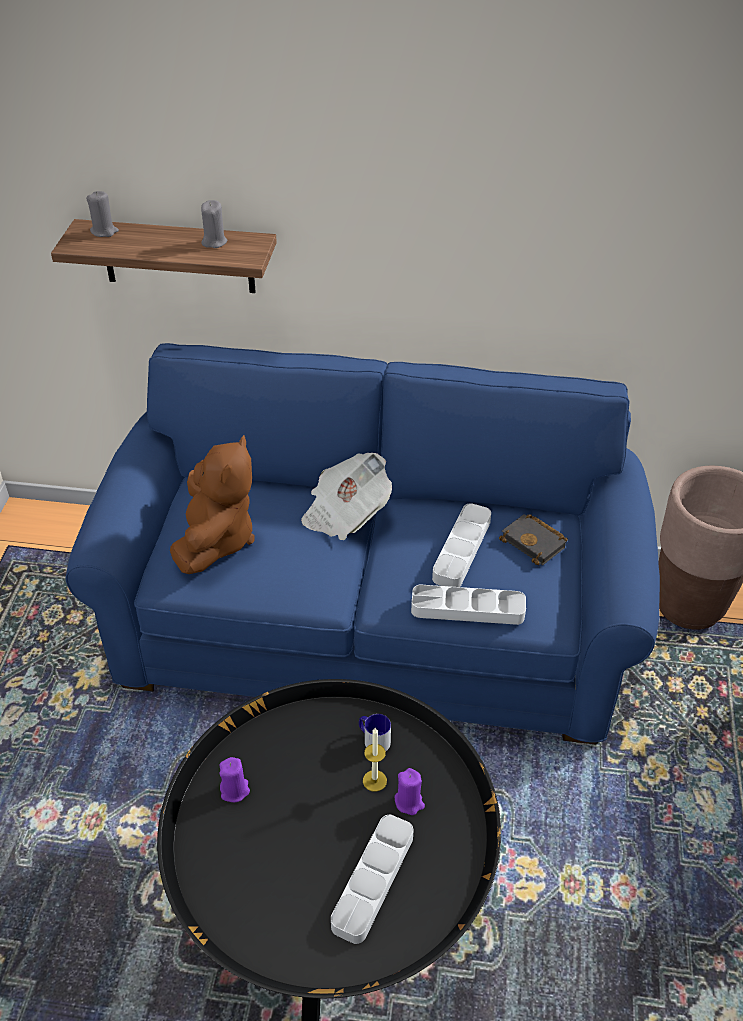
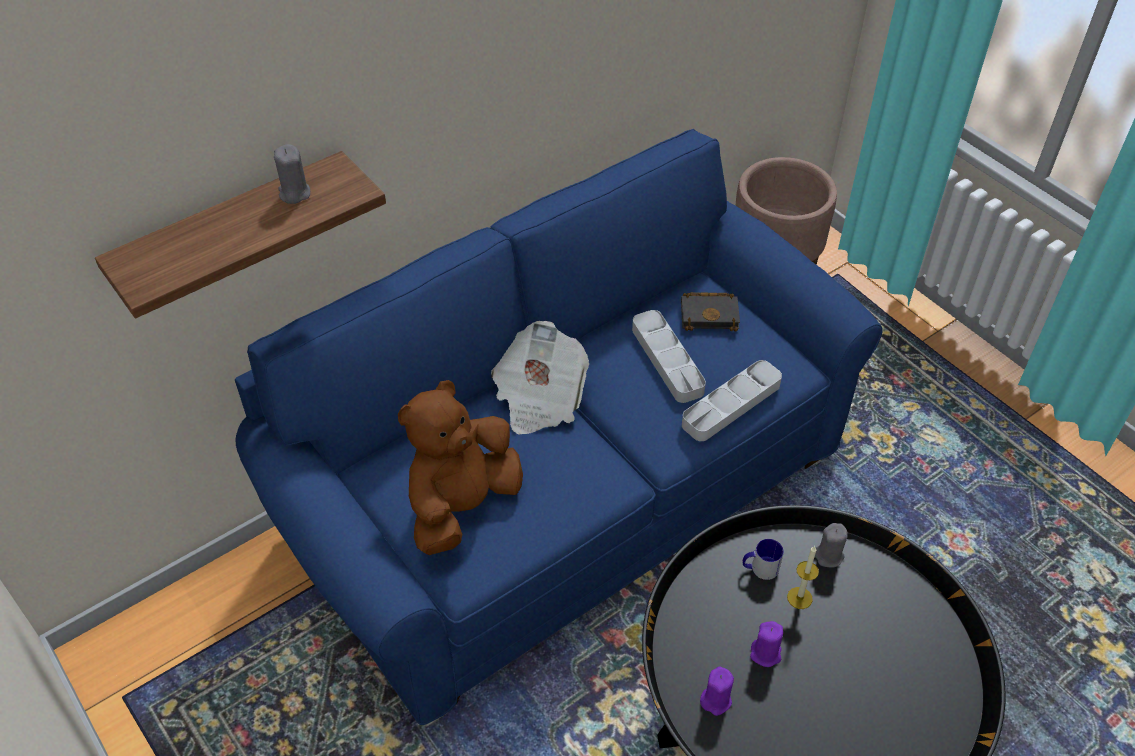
camera: 45 degrees left, 5 degrees up
grey candle [86,191,119,237] -> grey candle moved to [815,523,848,567]
brown plush toy [170,435,255,574] -> brown plush toy turned 105 degrees counterclockwise [398,380,523,555]
grey tray [331,815,413,944] -> none
purple candle [394,768,425,815] -> purple candle moved to [750,621,783,667]

